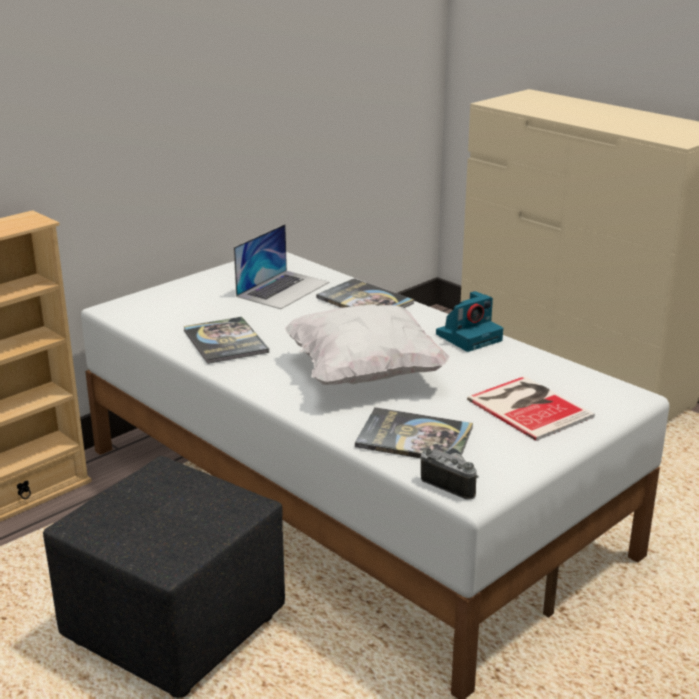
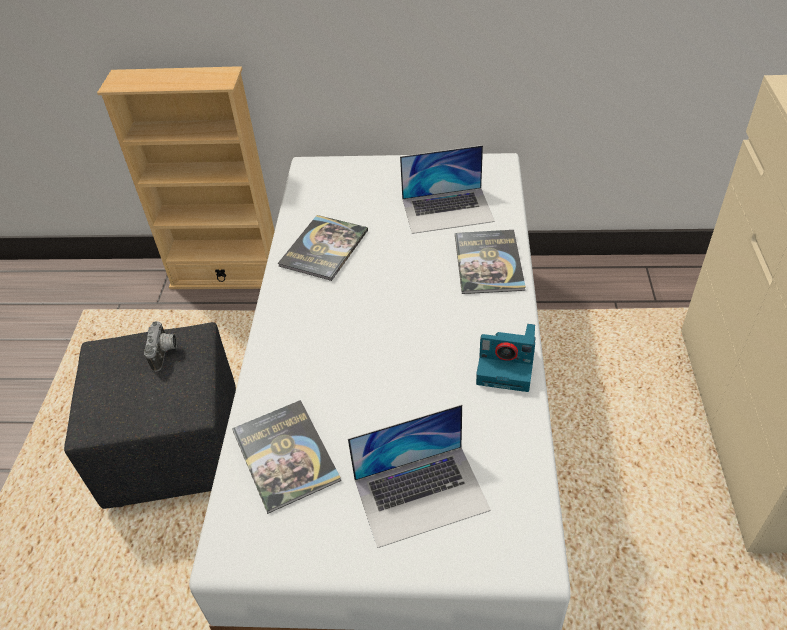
camera: 50 degrees right, 20 degrees up
white pillow [285,304,450,385] -> none
camera [421,448,479,500] -> camera moved to [144,321,177,372]
book [467,376,595,441] -> laptop [348,404,491,548]

